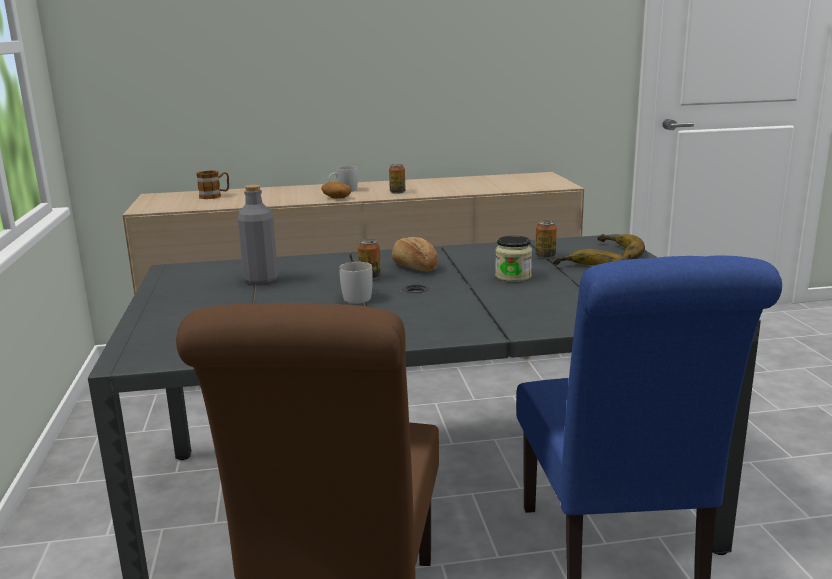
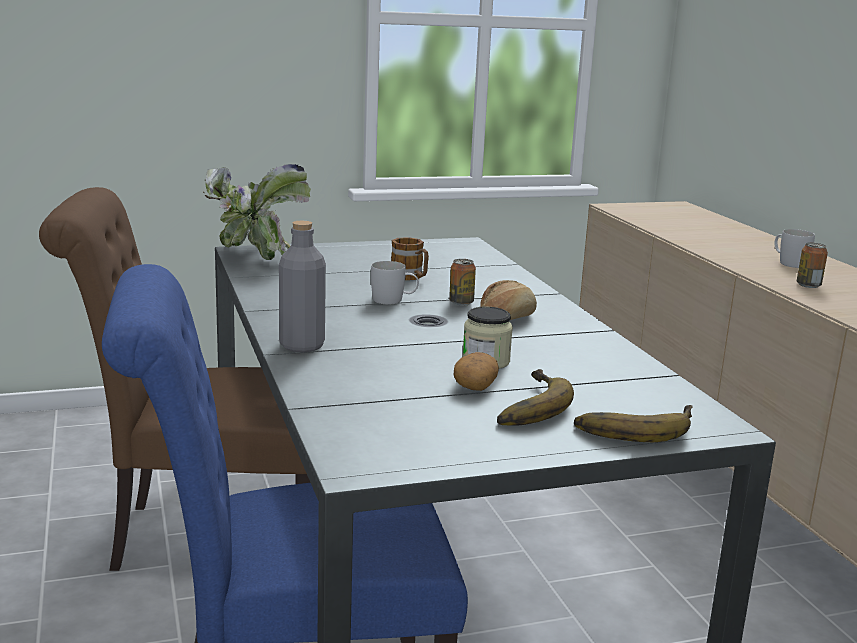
camera: 80 degrees right, 0 degrees up
mug [197,170,229,199] -> mug moved to [391,237,429,280]
grey bottle [237,185,278,285] -> grey bottle moved to [279,220,326,353]
potato [321,182,351,199] -> potato moved to [454,352,499,391]
can [535,220,557,259] -> none
none -> potted plant [203,164,311,260]

